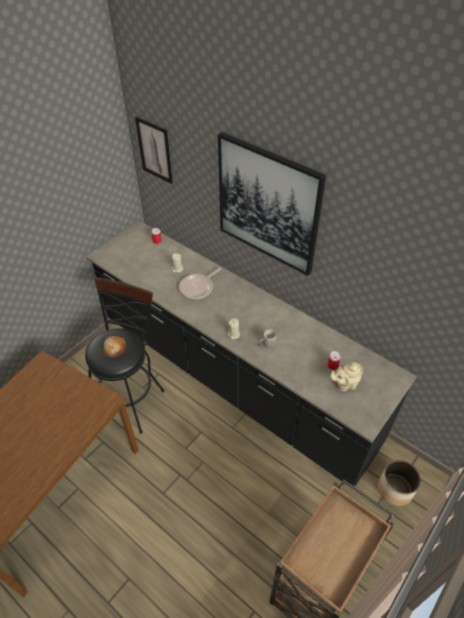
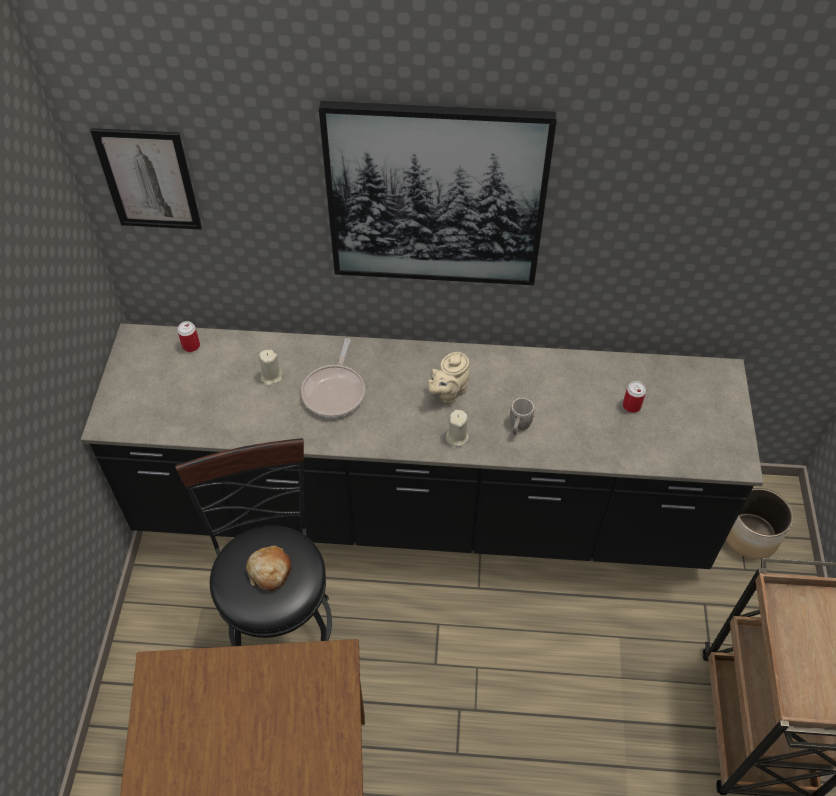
camera: 35 degrees left, 5 degrees up
beige teapot [330,363,363,391] -> beige teapot moved to [428,352,470,404]

